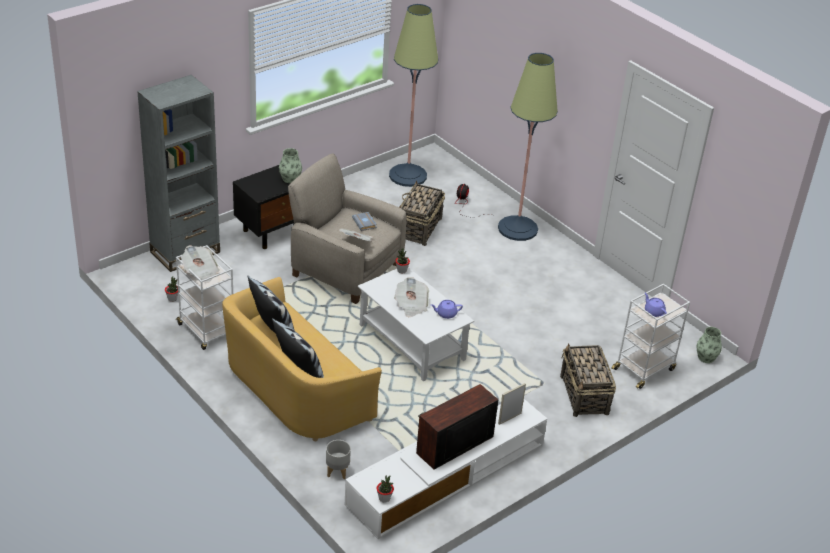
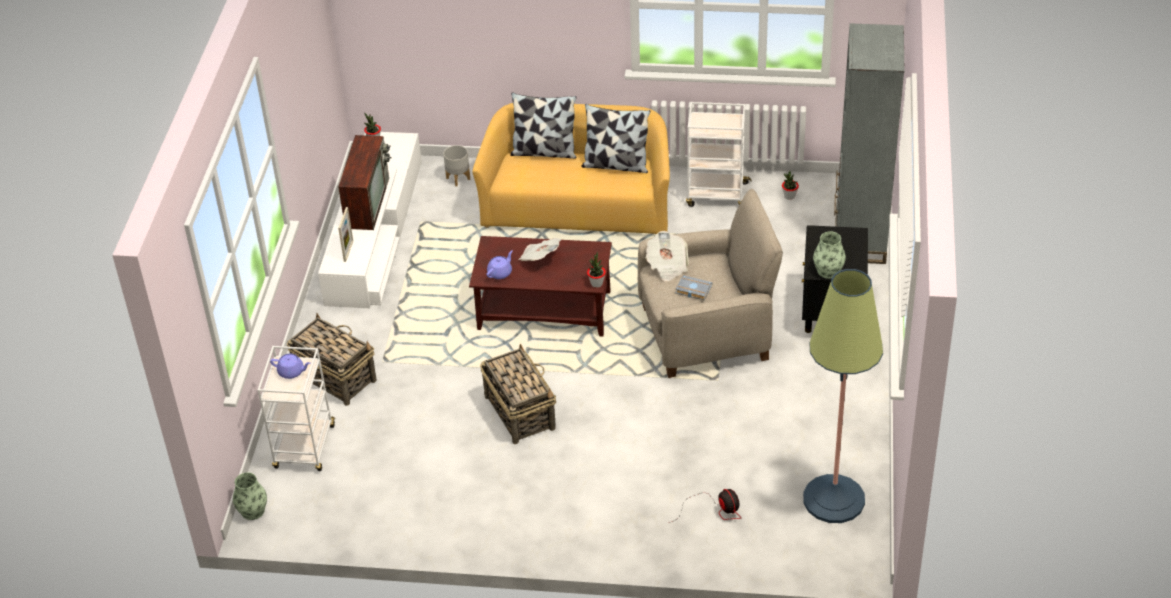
camera: 140 degrees right, 5 degrees up
newspaper [181,245,220,283] -> none
white coffee table [358,267,474,381] -> brown coffee table [469,236,612,337]
basket [399,180,445,246] -> basket moved to [480,344,556,444]
floor lamp [498,53,558,241] -> none

